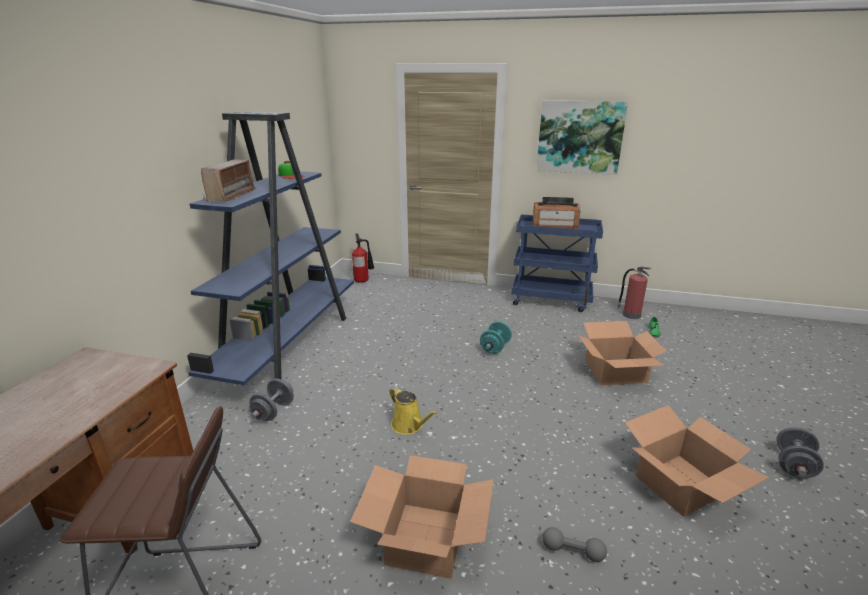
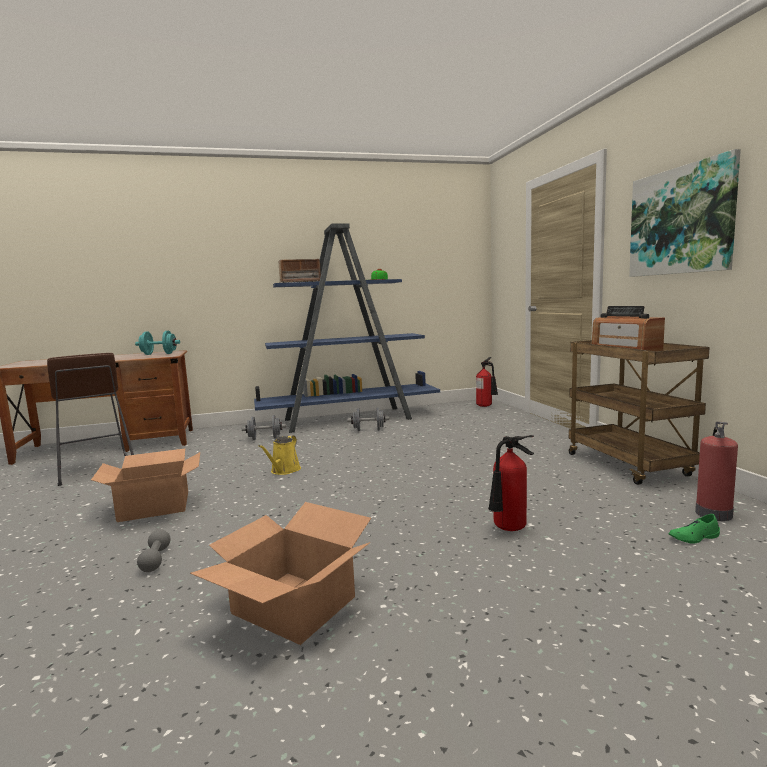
camera: 60 degrees right, 15 degrees down
turquoise dumbbell [480,321,512,354] -> turquoise dumbbell moved to [135,331,180,355]
blue cart [512,215,603,312] -> brown cart [569,340,710,485]
cardboard box [578,321,667,385] -> fire extinguisher [488,435,534,531]
grey dumbbell [776,427,824,478] -> grey dumbbell moved to [347,408,389,431]

